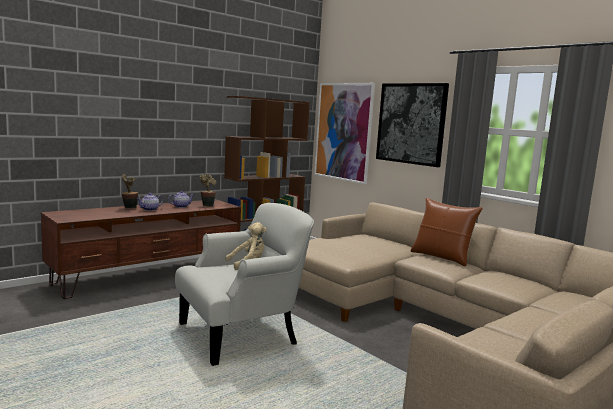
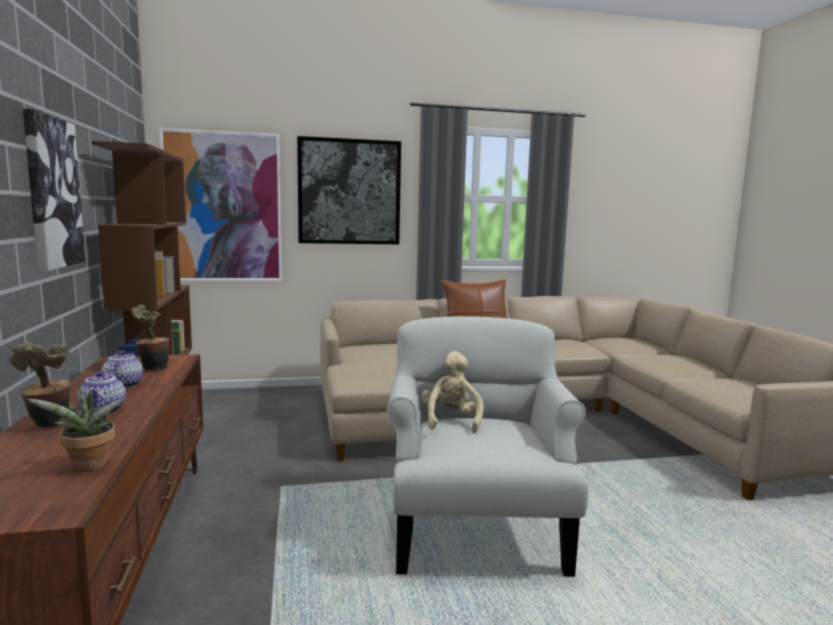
camera: 60 degrees left, 0 degrees up
none -> picture [23,109,86,271]
none -> potted plant [27,387,123,472]

